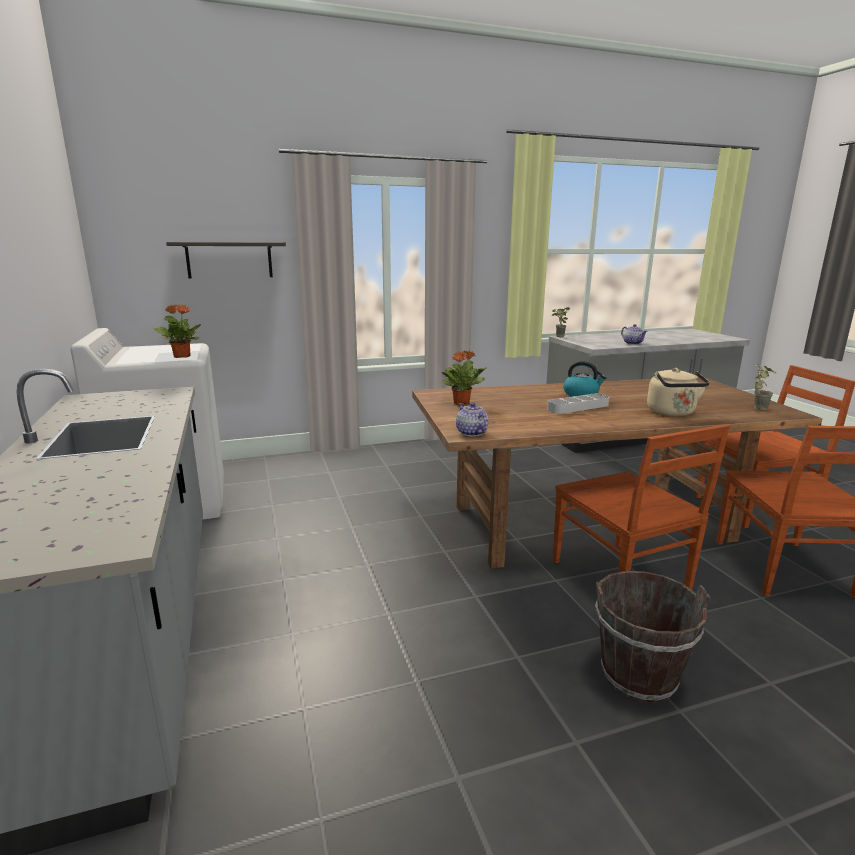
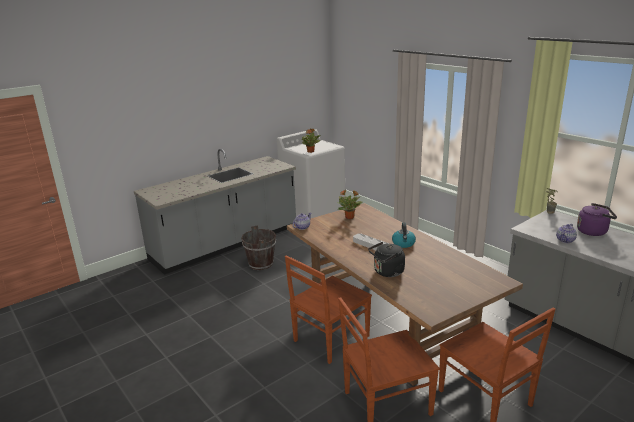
camera: 70 degrees right, 5 degrees up
shelf [166,242,286,278] -> none
brown bucket [595,571,711,703] -> brown bucket moved to [241,225,276,270]
beige kettle [647,368,710,416] -> black kettle [368,242,405,277]
potted plant [754,364,776,410] -> none
none -> purple kettle [577,203,617,236]

